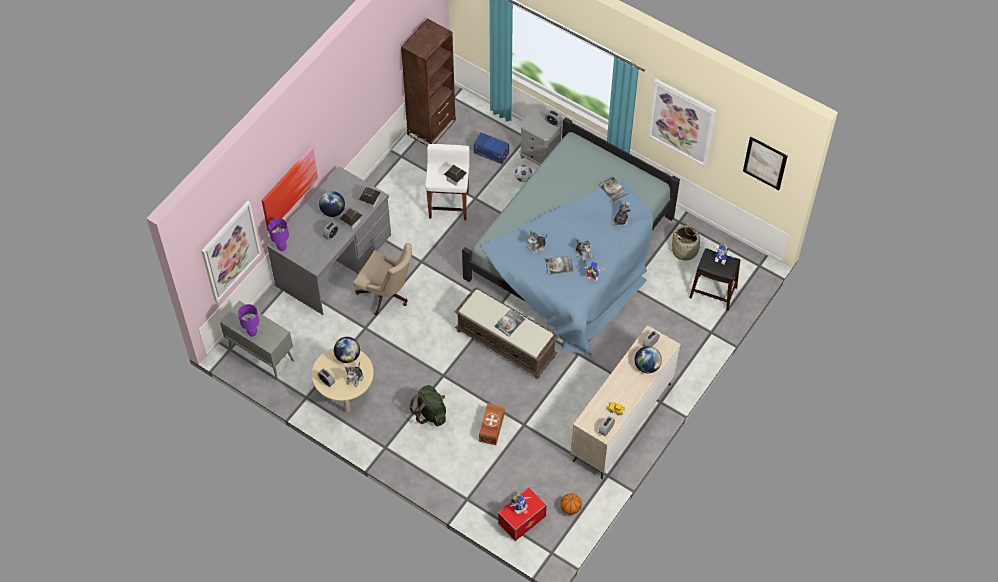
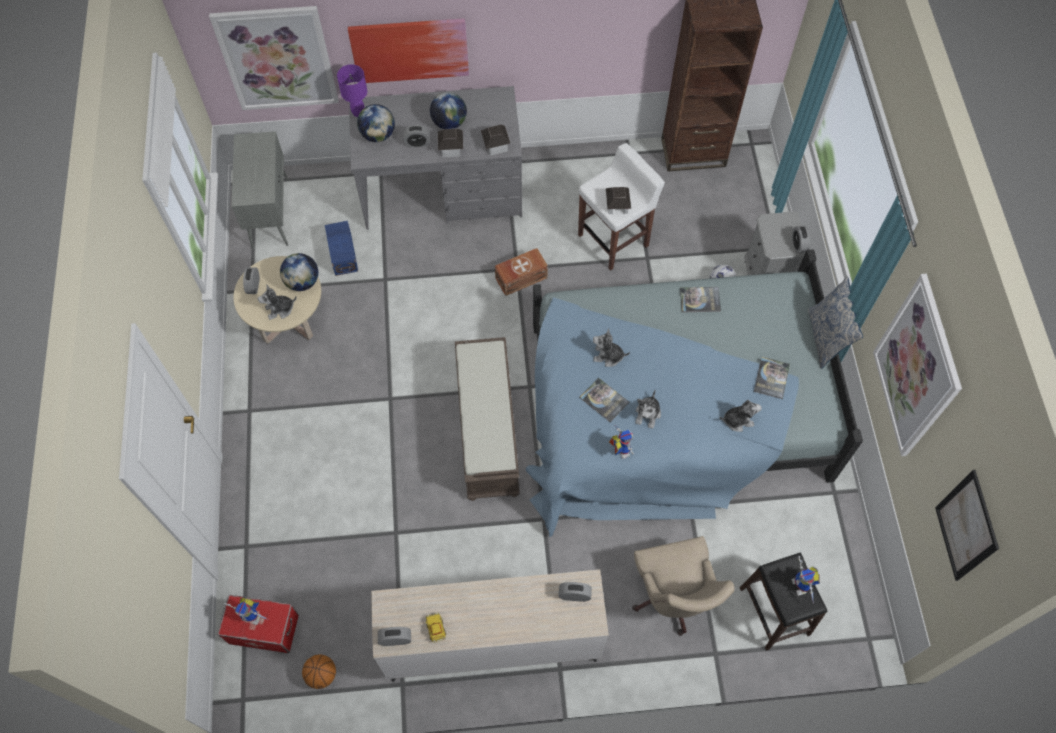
camera: 50 degrees right, 5 degrees up
purple table lamp [238,304,259,337] -> none
beige office chair [353,243,412,315] -> beige office chair moved to [632,536,735,636]
green backpack [409,385,446,426] -> none
blue storage box [474,133,509,164] -> blue storage box moved to [325,221,358,276]
brown storage box [479,403,505,445] -> brown storage box moved to [495,248,548,296]
book [494,309,525,337] -> book moved to [680,287,721,312]
globe [635,346,662,373] -> globe moved to [357,104,395,142]
basket [668,225,707,260] -> none
none -> pillow [808,277,863,369]

